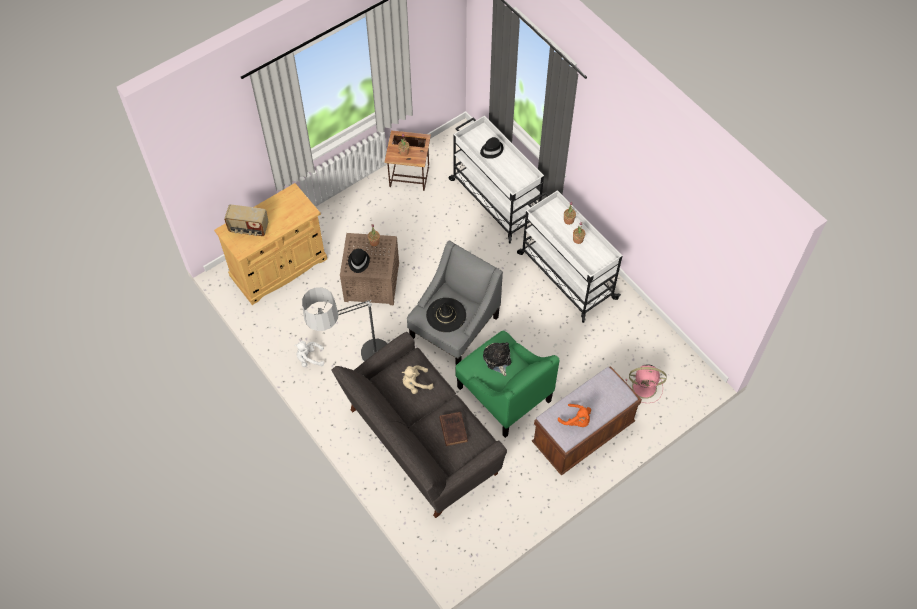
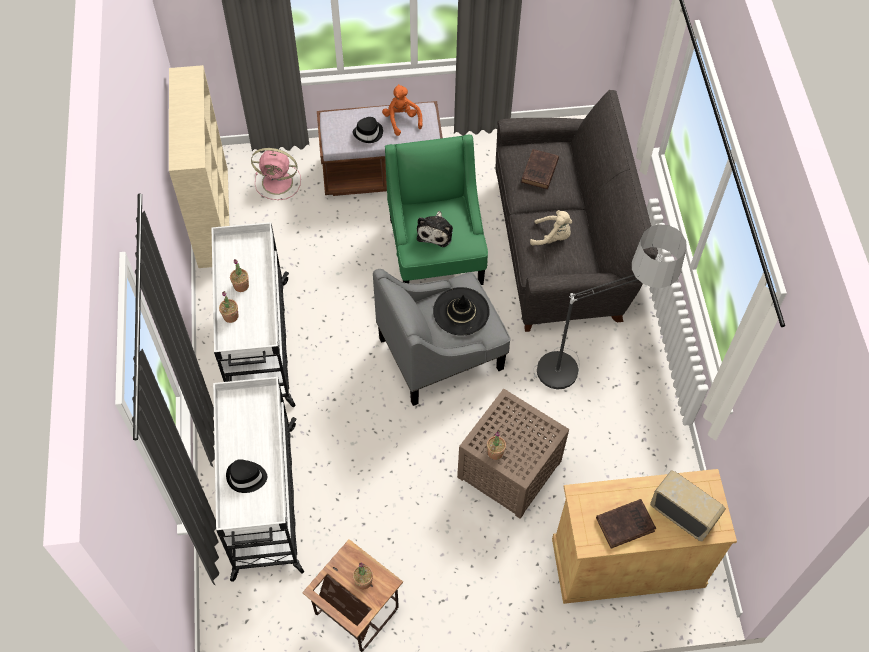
camera: 150 degrees left, 0 degrees up
white plush toy [295,341,324,367] -> none
black hat [348,249,370,273] -> black hat moved to [353,117,383,143]
pink fan [626,364,667,403] -> pink fan turned 150 degrees clockwise [251,148,301,200]
none -> beige bookcase [169,65,229,268]
none -> brown book [596,499,656,548]

